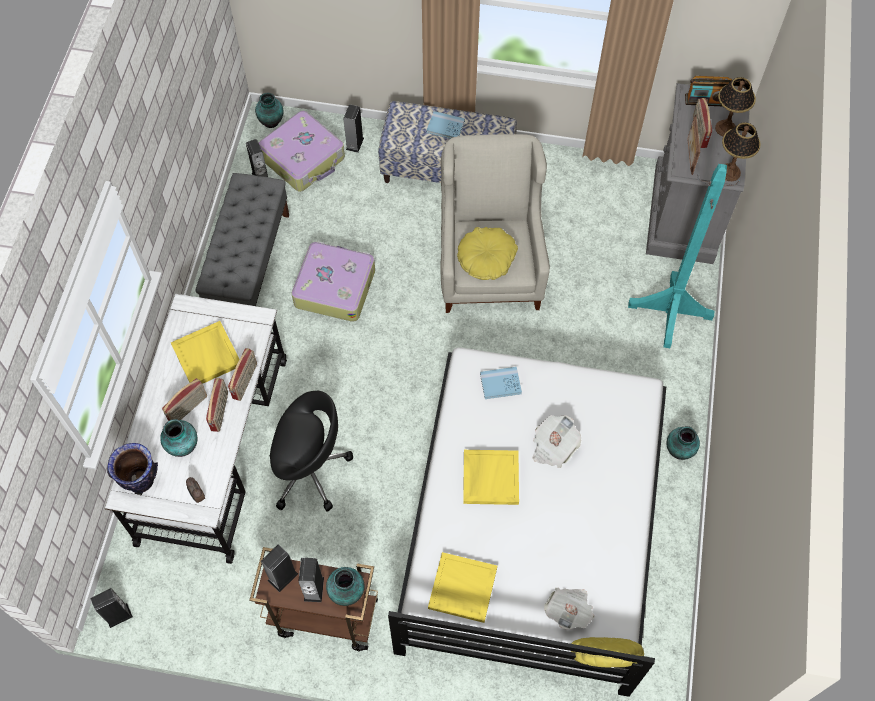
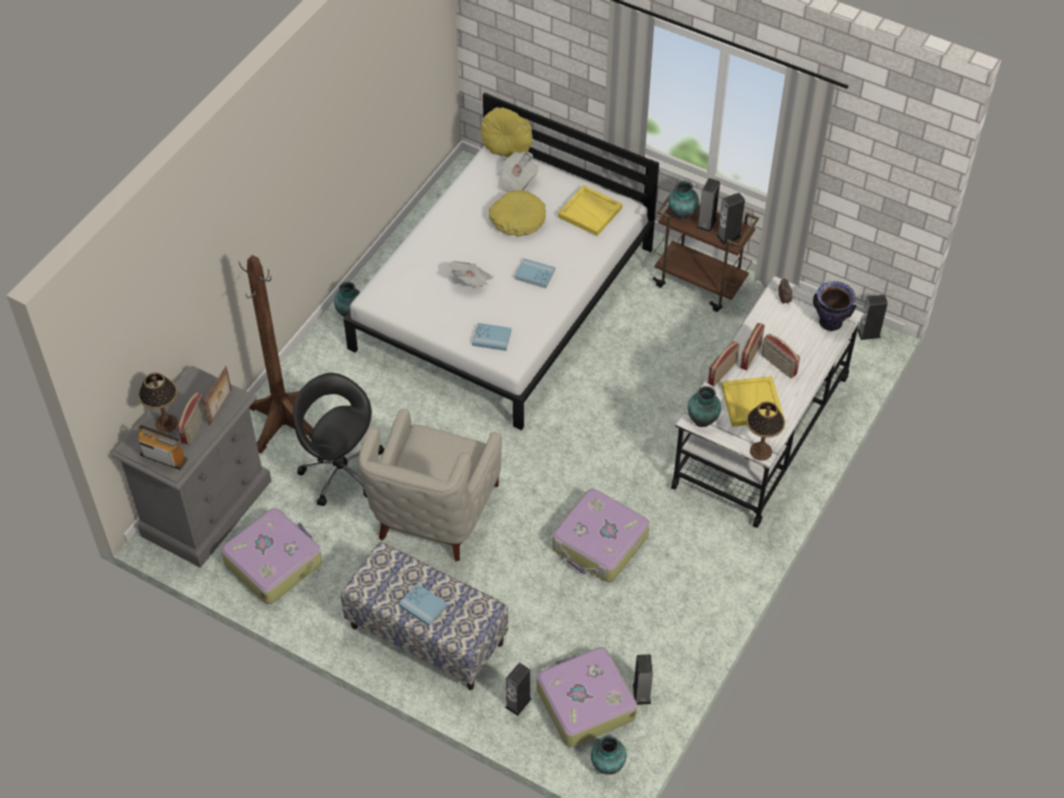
camera: 160 degrees left, 10 degrees down
vase [160,419,197,457] -> vase moved to [688,386,721,427]
radio [162,378,207,421] -> radio turned 105 degrees counterclockwise [761,334,800,378]
grey bench [195,173,289,306] -> none
black office chair [270,391,353,511] -> black office chair moved to [293,373,384,506]
yellow pillow [457,227,518,280] -> yellow pillow moved to [489,190,546,237]
yellow tray [463,450,519,505] -> blue book [514,258,555,288]
turquoise clothes rack [628,164,740,348] -> brown clothes rack [238,255,314,454]
table lamp [722,122,761,181] -> table lamp moved to [746,402,785,461]
none -> suitcase [221,508,322,604]

